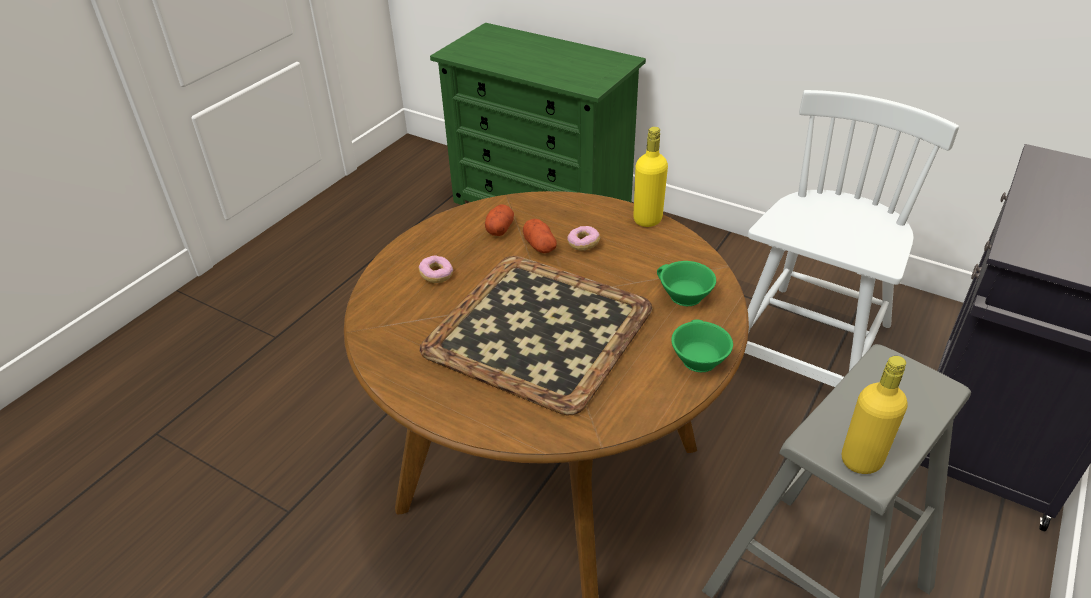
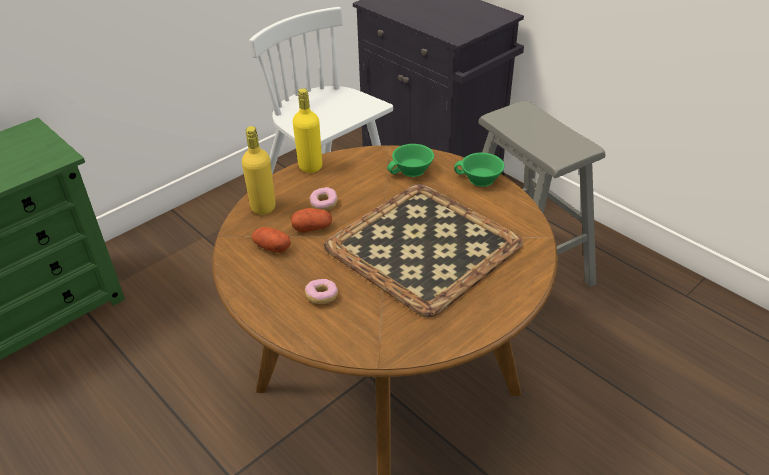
camera: 75 degrees left, 0 degrees up
yellow bottle [842,356,907,474] -> yellow bottle moved to [242,126,276,215]

